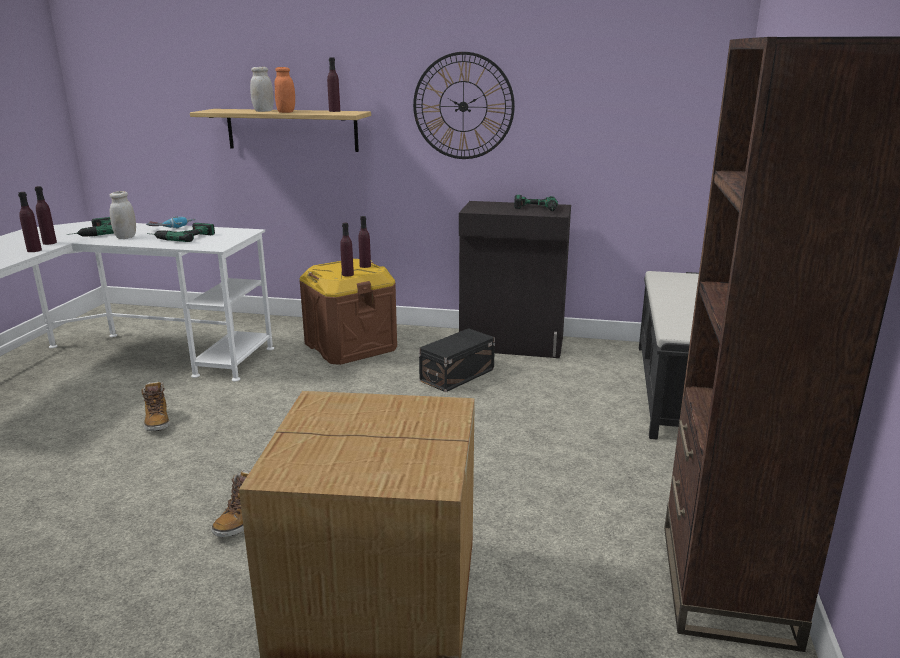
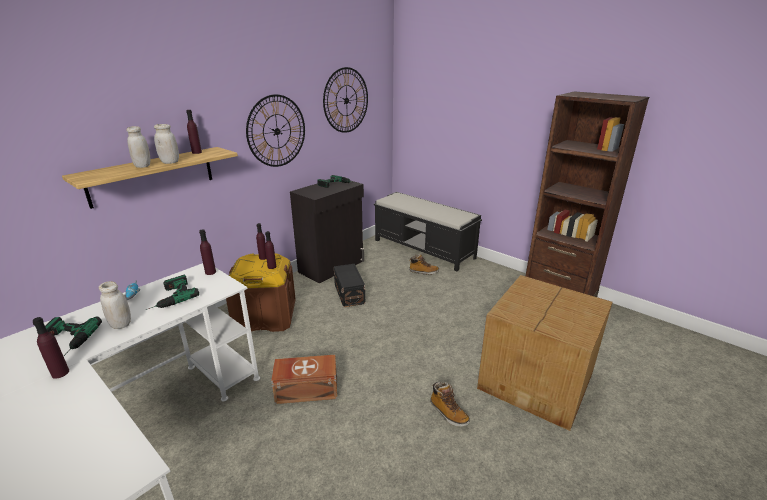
camera: 60 degrees left, 5 degrees up
purple bottle [18,192,42,252] -> purple bottle moved to [199,229,216,275]
boot [141,382,170,431] -> boot moved to [409,254,439,275]
orange jar [275,67,295,113] -> white jar [154,124,179,164]
none -> brown storage box [271,355,337,404]
none -> wall clock [323,67,368,133]

